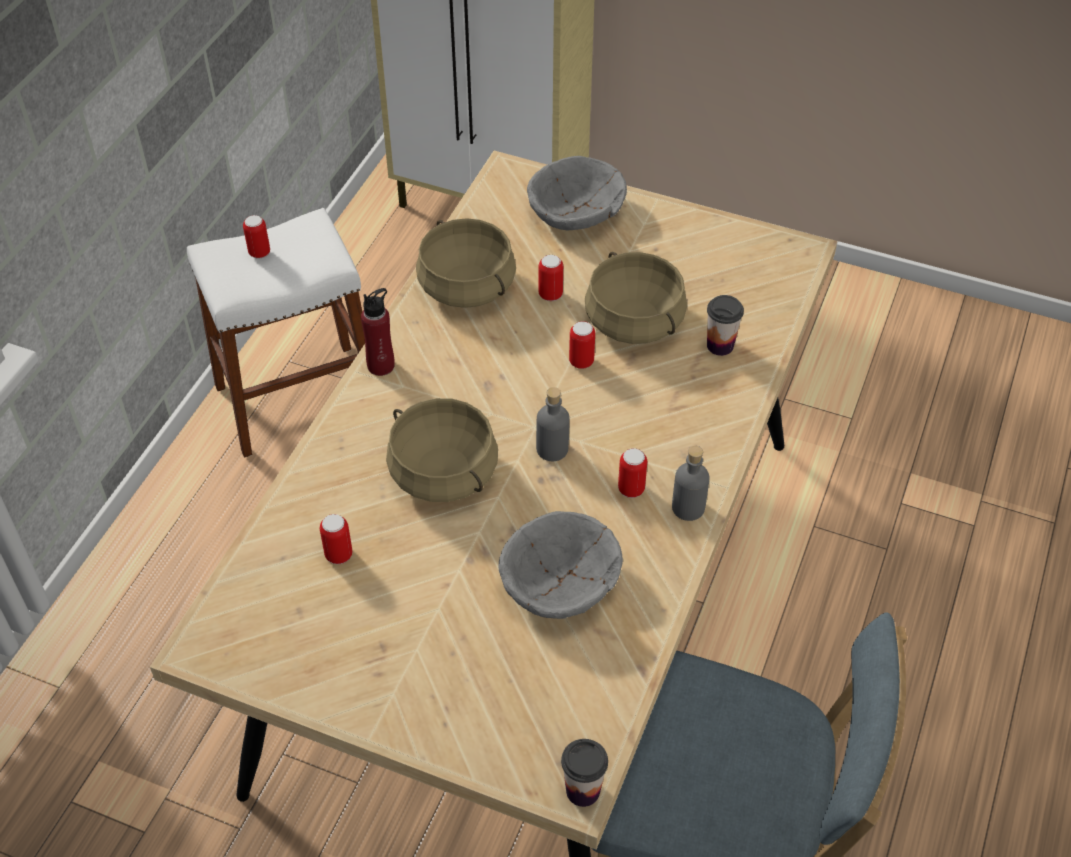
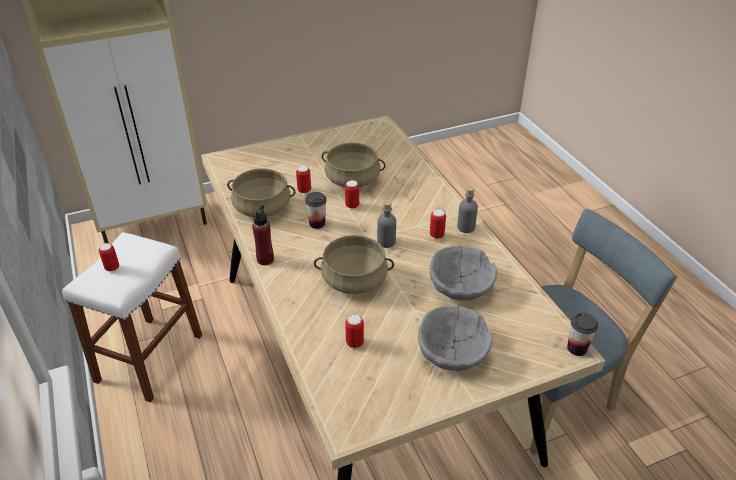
camera: 45 degrees left, 10 degrees down
grey bowl [527,156,627,231] -> grey bowl moved to [418,305,493,371]
cup [707,295,744,356] -> cup moved to [305,192,327,229]

